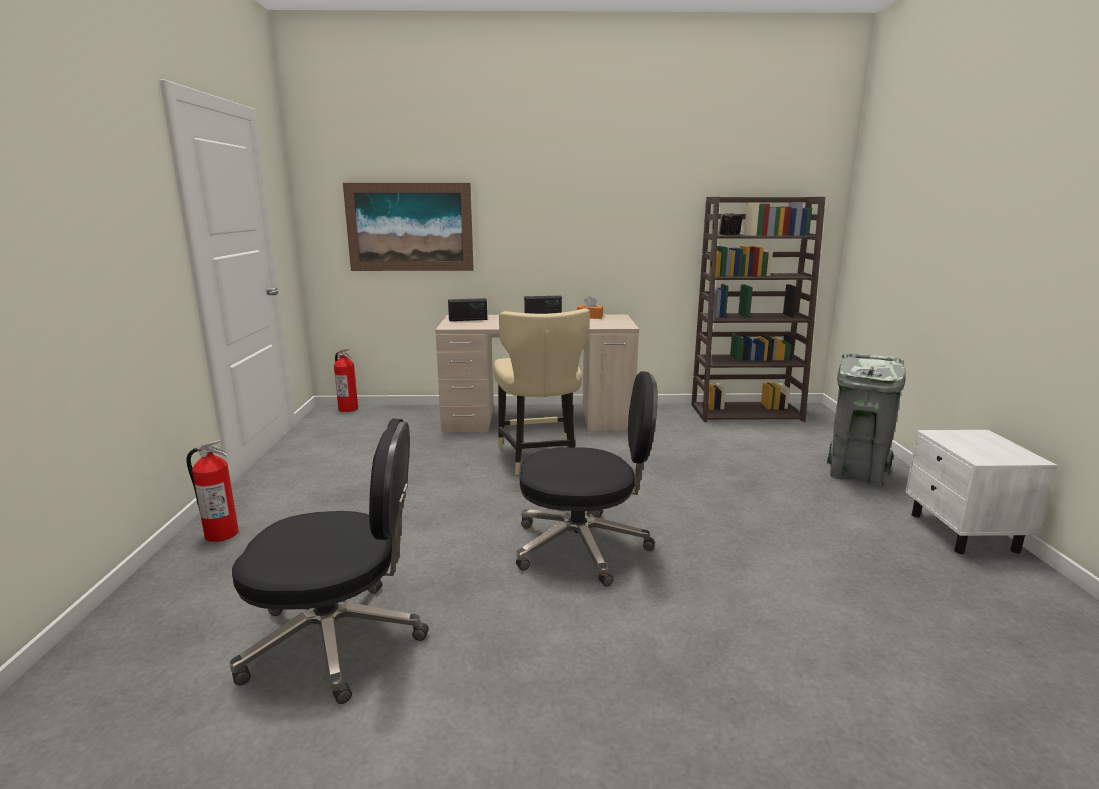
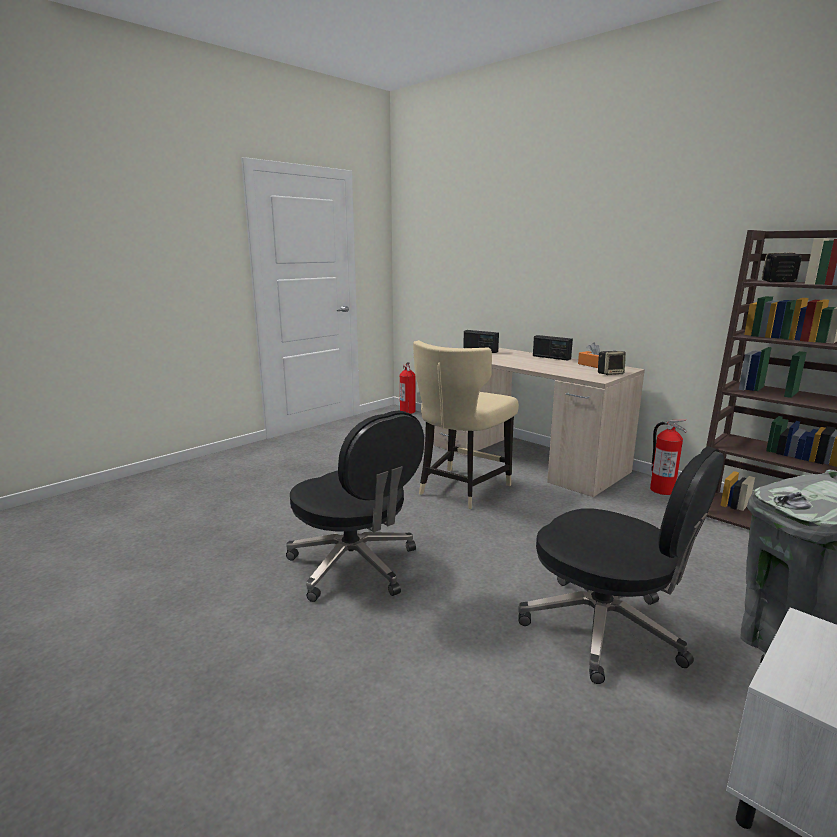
camera: 45 degrees right, 0 degrees up
fire extinguisher [186,439,239,542] -> fire extinguisher moved to [650,419,687,495]
black office chair [230,419,429,704] -> black office chair moved to [518,446,724,684]
picture [343,183,474,271] -> none
none -> speaker [598,351,626,375]

